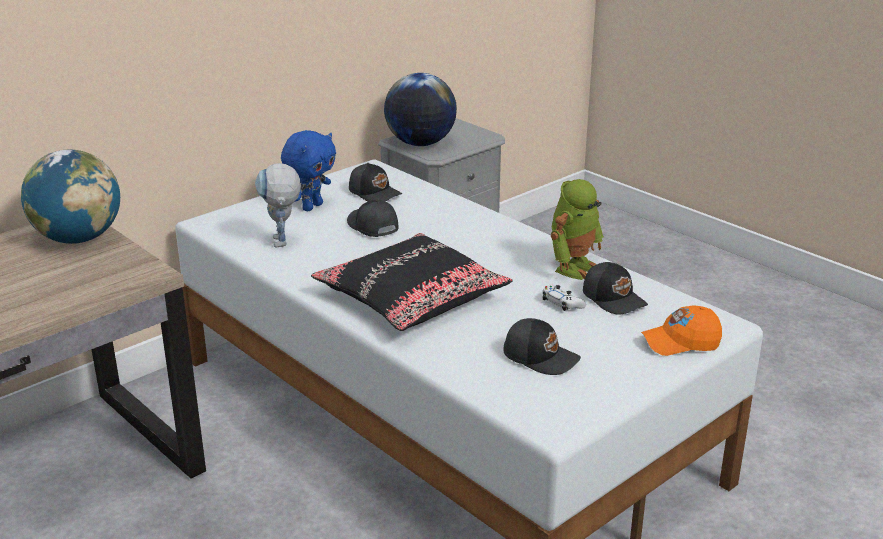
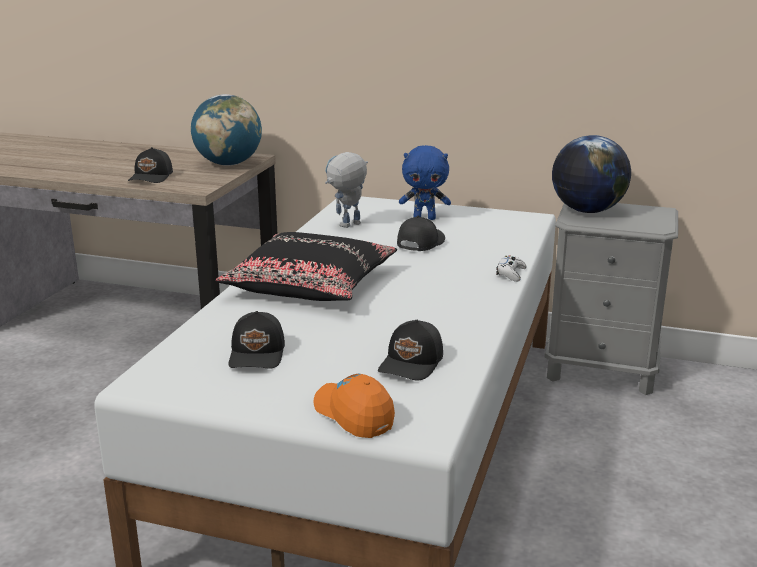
camera: 60 degrees right, 5 degrees down
black cap [349,163,402,201] -> black cap moved to [128,147,173,183]
white game controller [542,284,586,311] -> white game controller moved to [496,255,527,282]
toy robot [551,179,604,280] -> none

